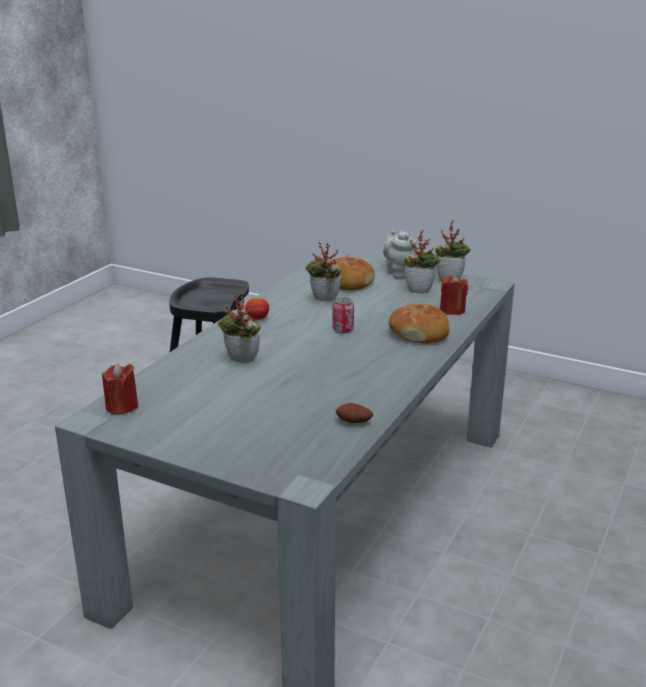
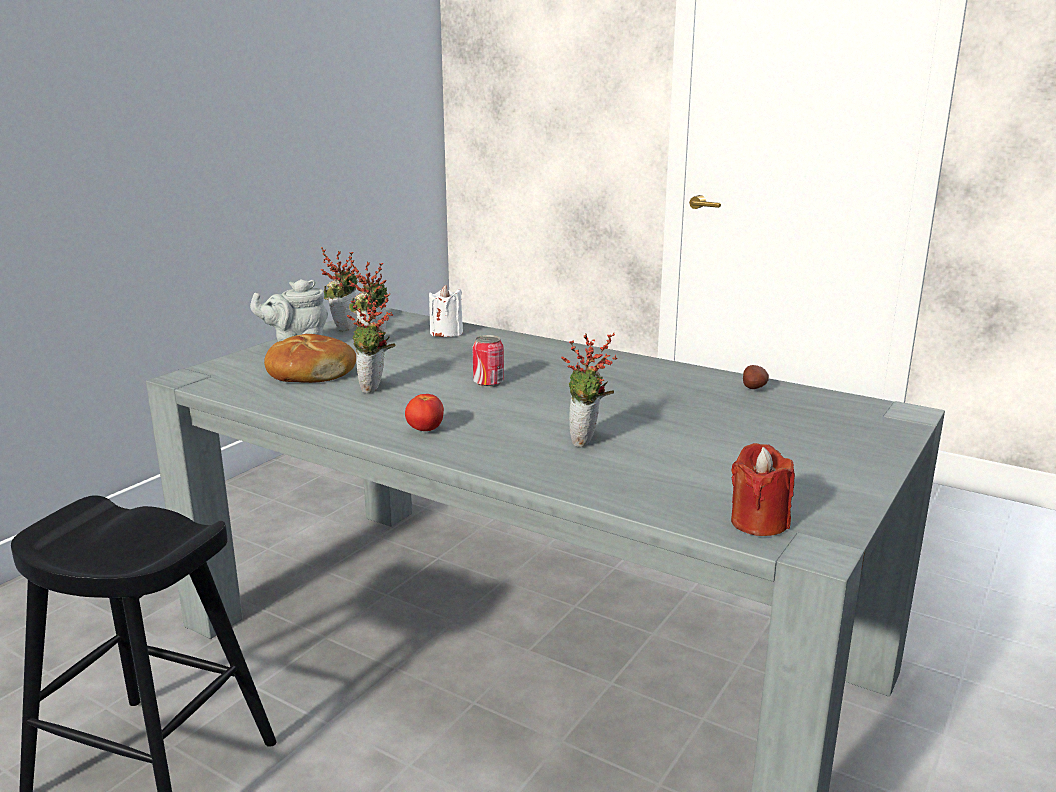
camera: 85 degrees left, 5 degrees down
bread [389,304,450,343] -> none
red candle [440,275,468,315] -> white candle [429,285,463,337]

